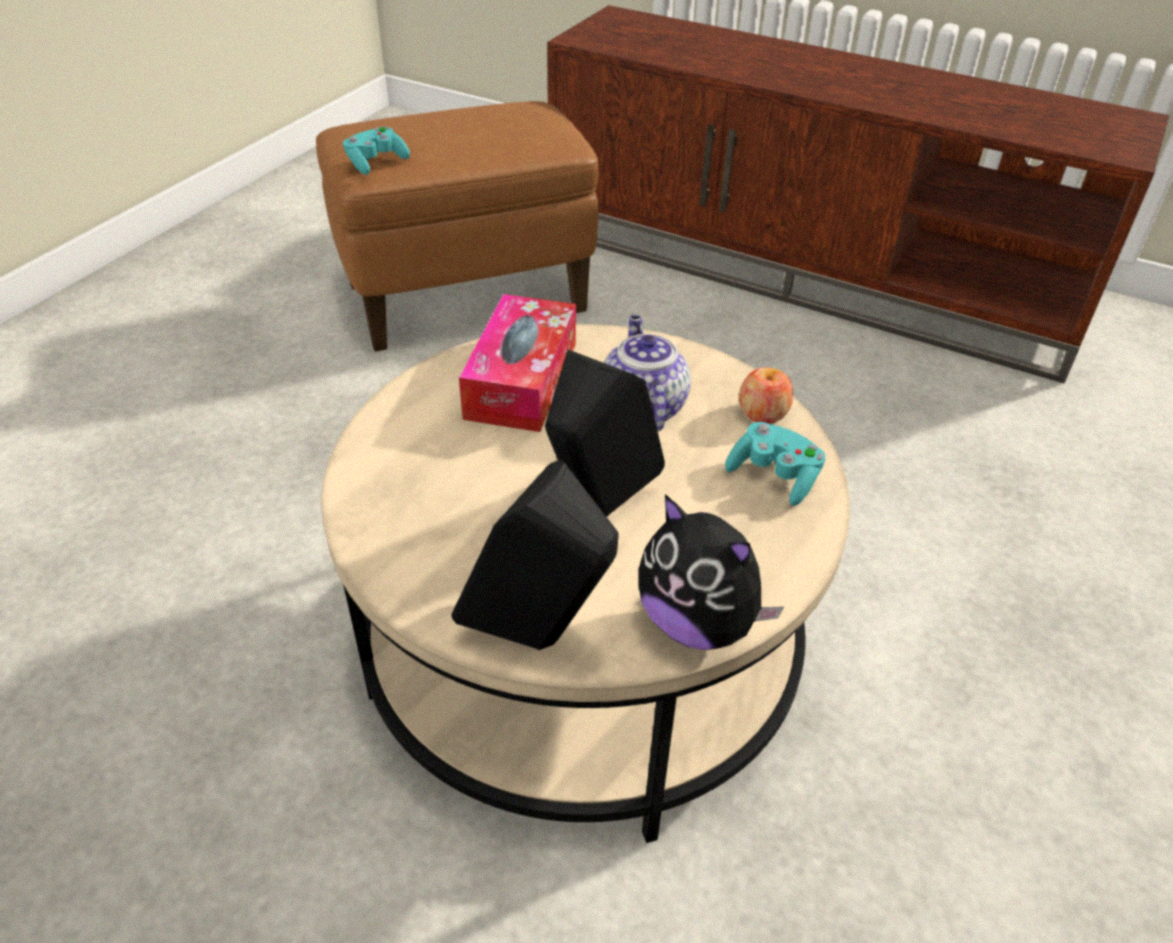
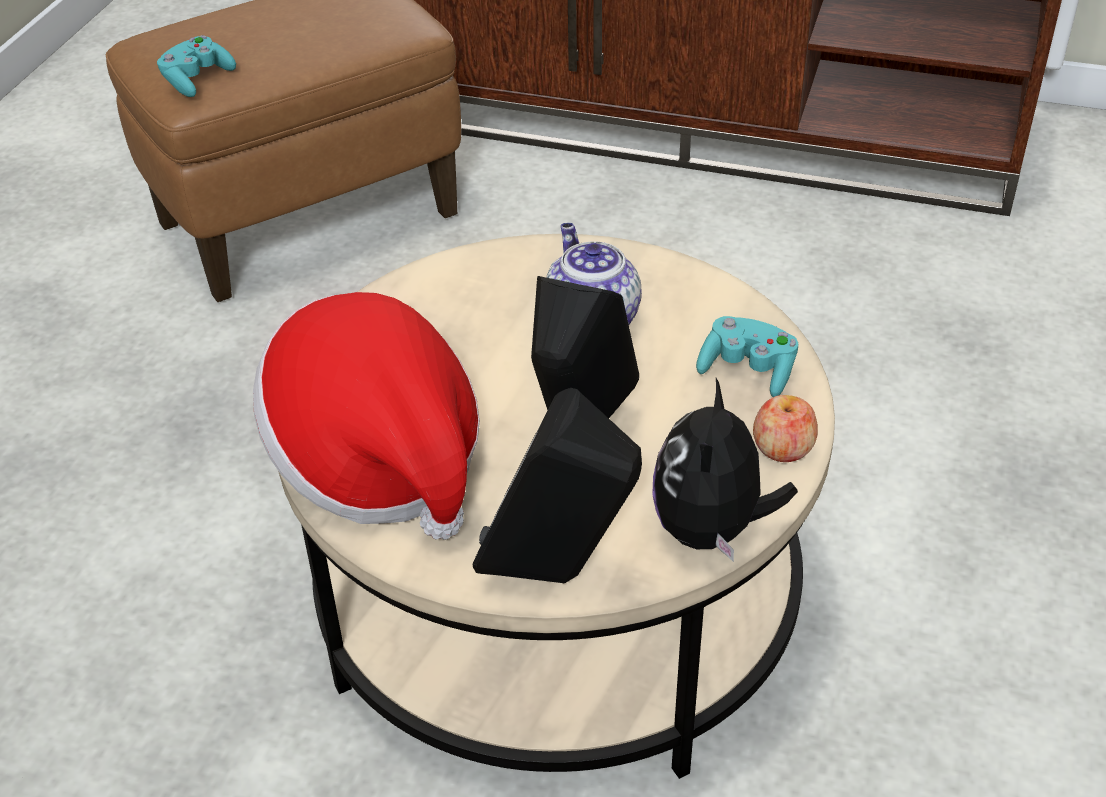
camera: 10 degrees left, 0 degrees up
tissue box [459,294,576,432] -> none
plush toy [638,494,784,650] -> plush toy turned 75 degrees clockwise [652,378,798,562]
apple [739,367,793,424] -> apple moved to [753,395,818,462]
none -> hat [253,292,480,540]

